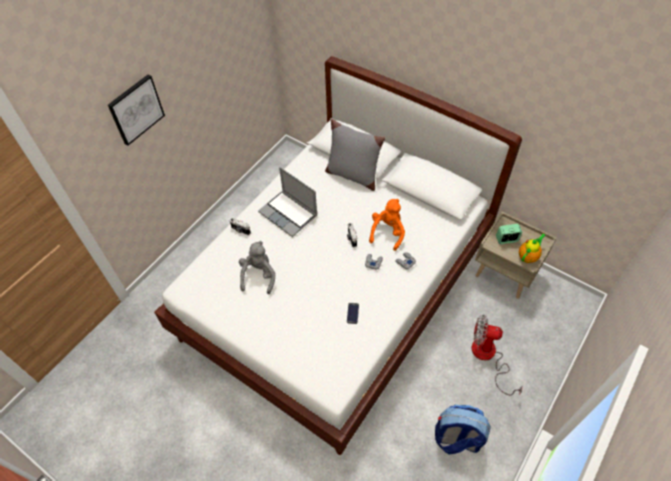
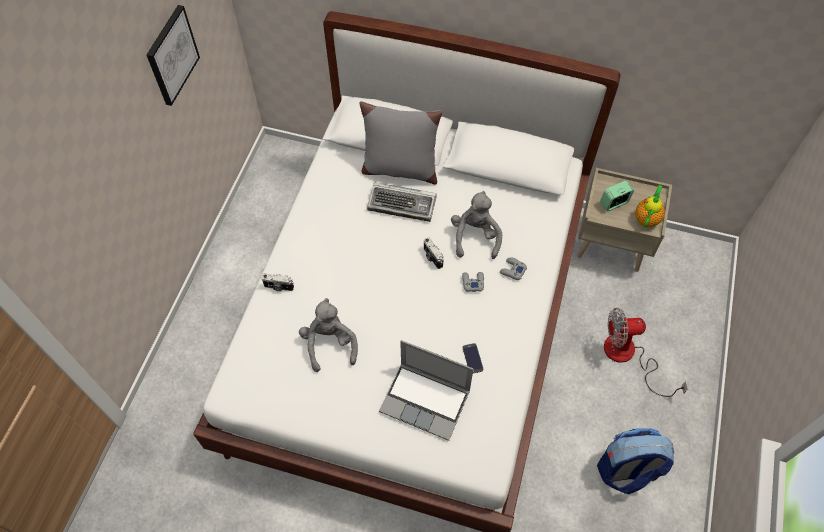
camera: 20 degrees left, 5 degrees up
picture [108,75,165,146] -> picture moved to [146,5,200,106]
laptop [258,167,317,237] -> laptop moved to [379,340,473,441]
orange plush toy [369,199,405,251] -> grey plush toy [451,191,502,259]
none -> keyboard [367,182,437,222]

